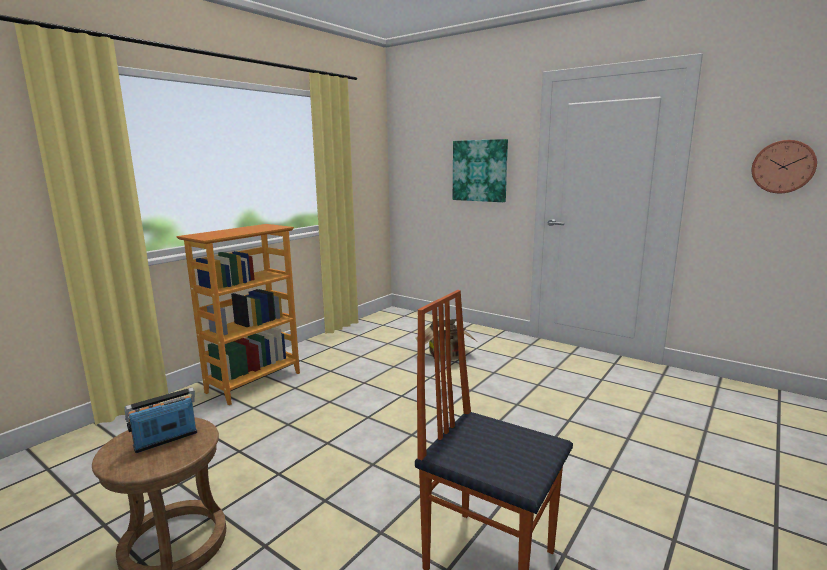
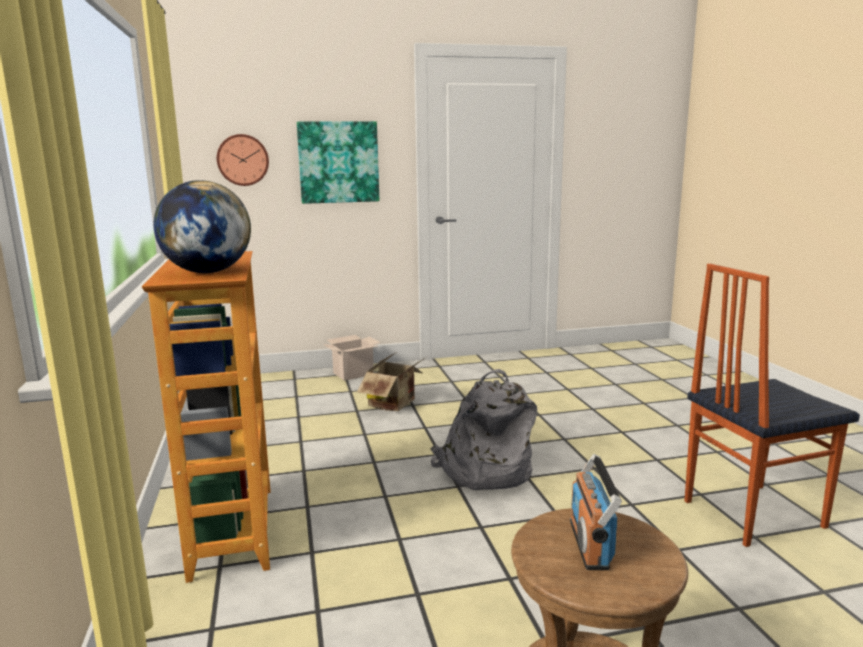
camera: 50 degrees left, 0 degrees up
wall clock [752,140,817,193] -> wall clock moved to [217,134,269,186]
none -> globe [154,180,251,273]
none -> cardboard box [325,335,381,381]
none -> grey backpack [431,369,537,490]

